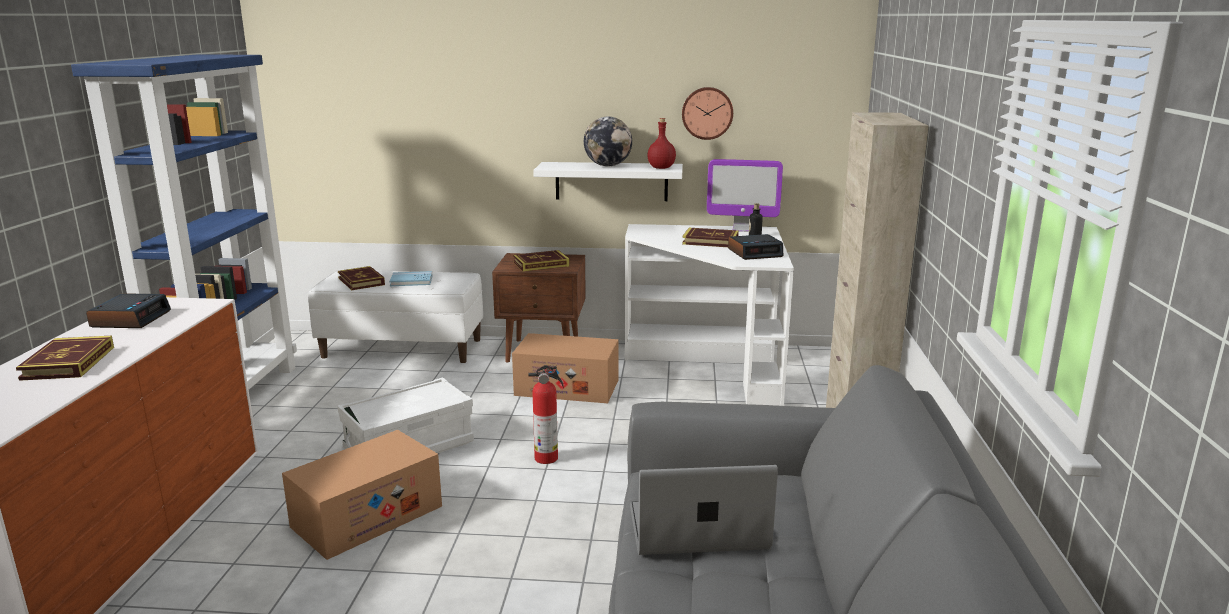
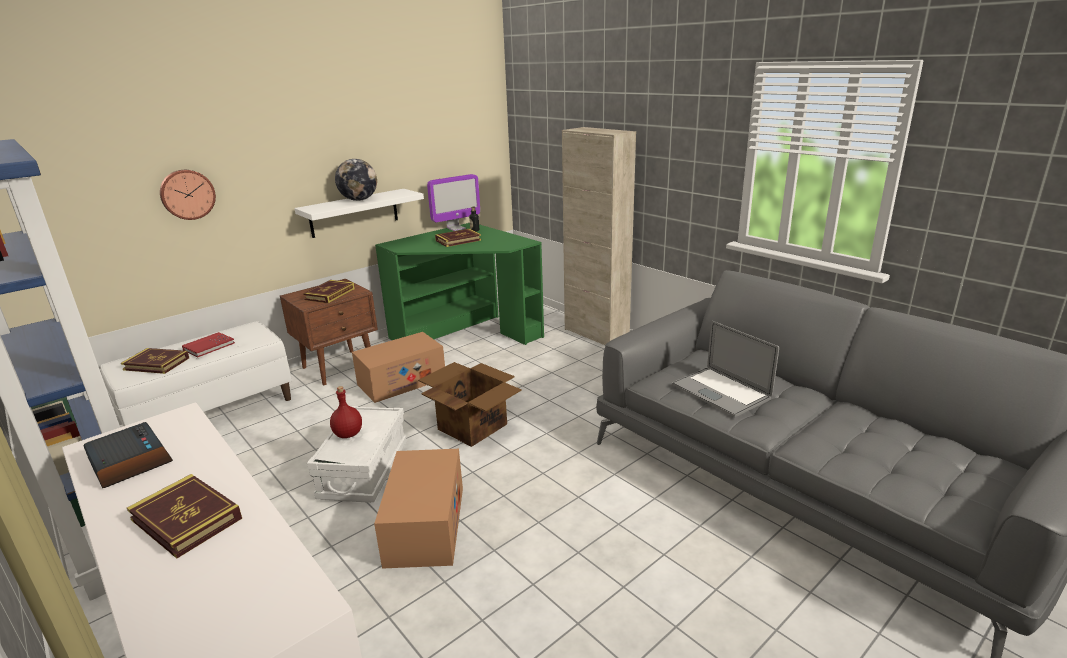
camera: 45 degrees left, 5 degrees up
blue book [389,271,432,286] -> red book [182,332,235,357]
fire extinguisher [528,365,564,464] -> cardboard box [418,362,522,447]
white desk [625,224,794,406] -> green desk [375,223,544,345]
laptop [630,465,778,555] -> laptop turned 75 degrees counterclockwise [672,321,779,417]
red bottle [647,118,676,169] -> red bottle moved to [330,386,362,438]
wall clock [682,87,733,140] -> wall clock moved to [160,170,216,220]
alarm clock [728,234,783,260] -> none

